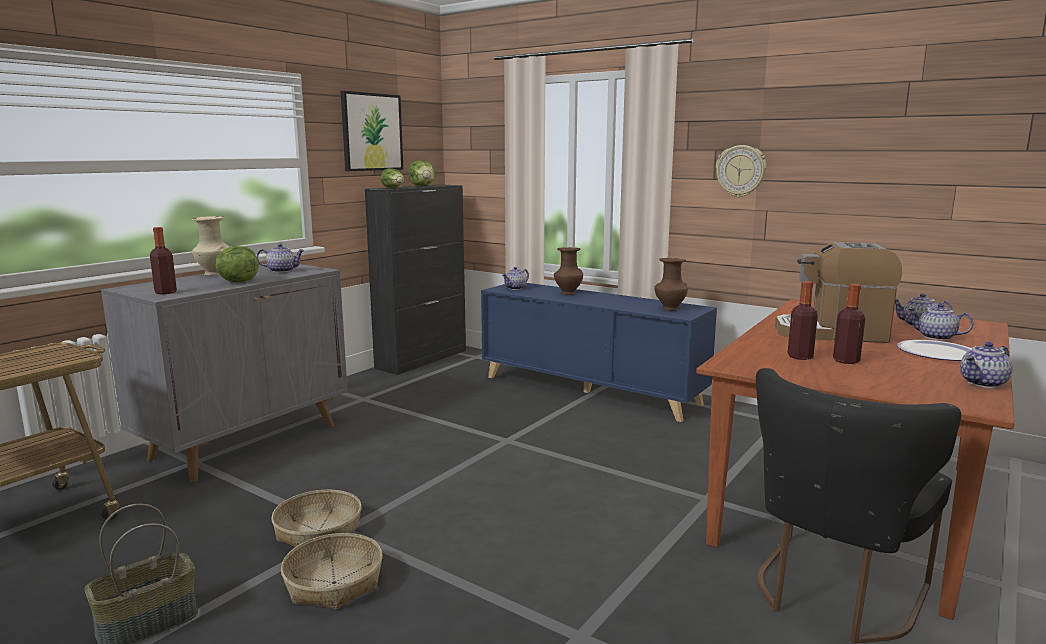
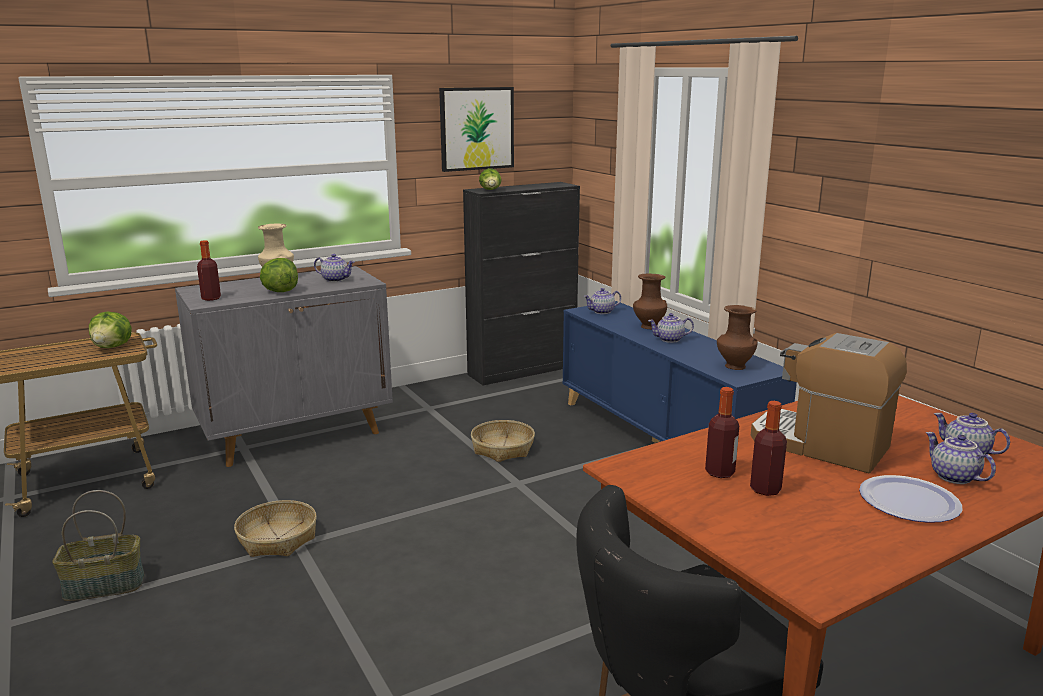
camera: 25 degrees right, 5 degrees up
basket [281,533,383,610] -> basket moved to [471,420,535,462]
lettuce [408,160,436,186] -> lettuce moved to [89,312,132,348]
wall clock [716,145,767,197] -> none
teapot [960,342,1013,388] -> teapot moved to [648,313,694,343]

